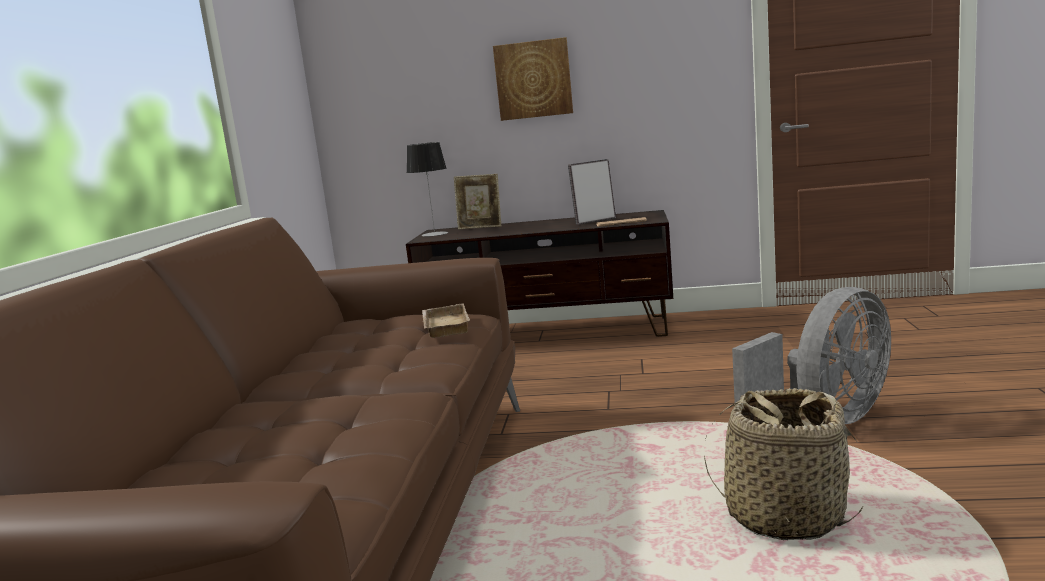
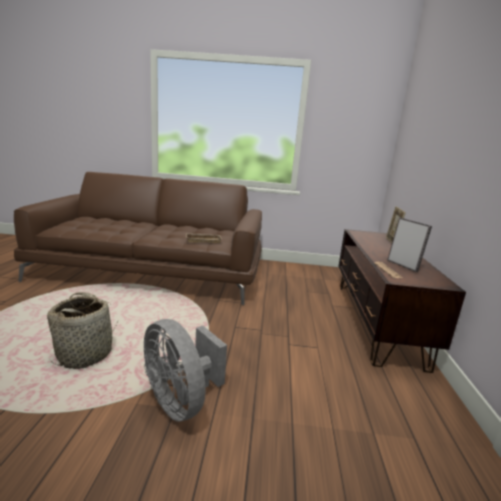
camera: 85 degrees right, 5 degrees up
table lamp [407,142,448,237] -> none
picture [493,37,573,121] -> none

